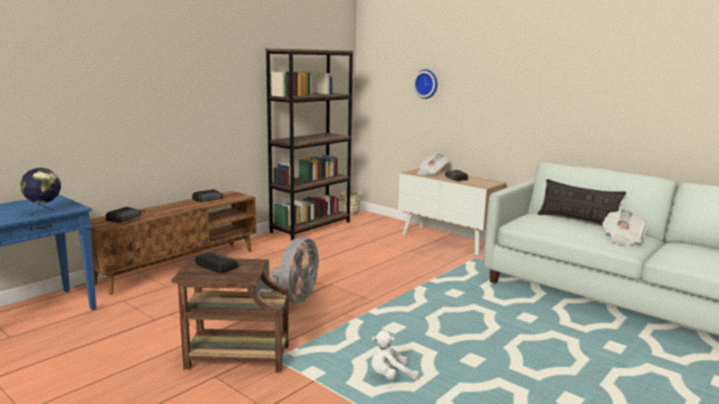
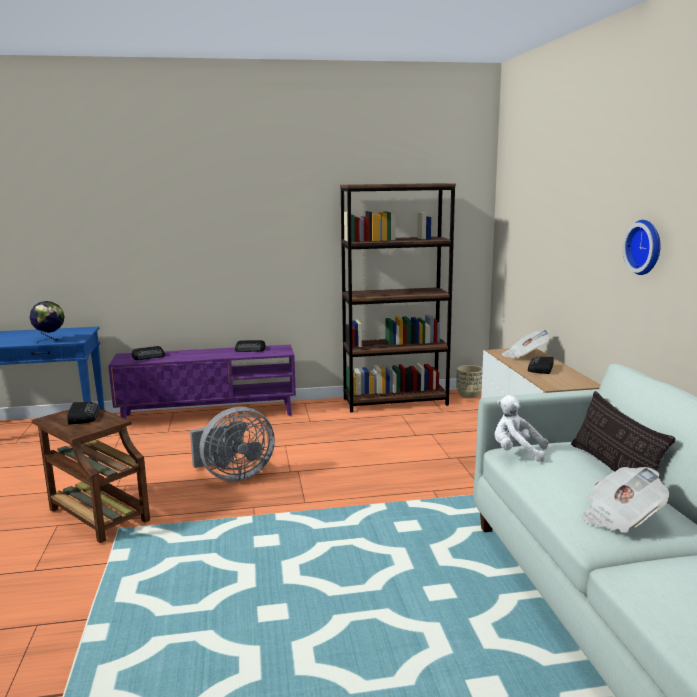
camera: 40 degrees right, 0 degrees up
brown tv stand [90,191,256,295] -> purple tv stand [108,345,296,419]
white plush toy [371,330,419,381] -> white plush toy moved to [495,395,548,462]
wall clock [413,69,438,99] -> wall clock moved to [623,220,661,275]

